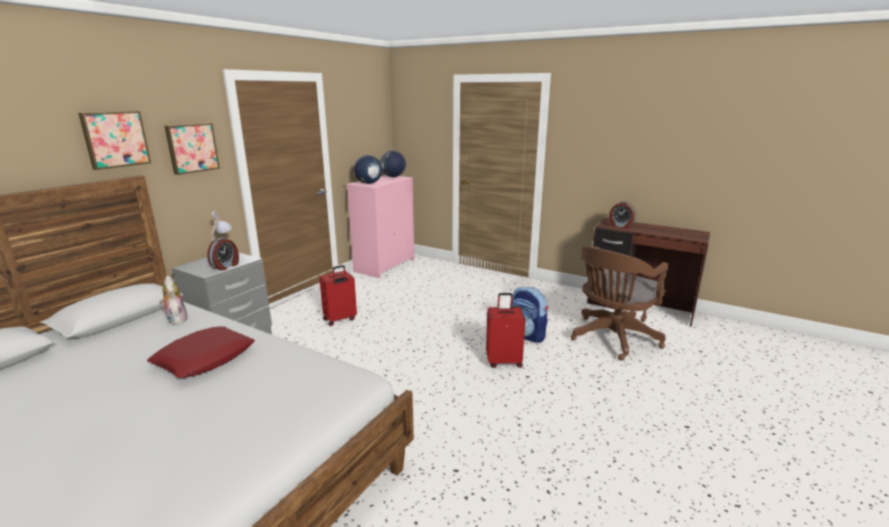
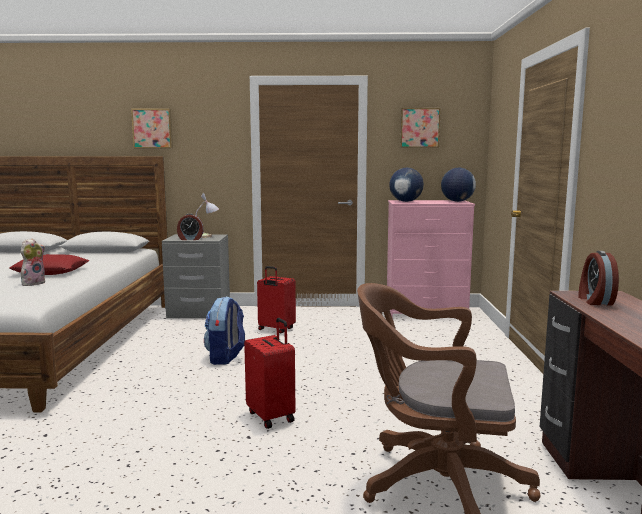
camera: 60 degrees right, 10 degrees down
plush toy [159,275,188,325] -> plush toy moved to [21,238,45,286]
picture [165,123,220,175] -> picture moved to [400,108,441,148]
backpack [510,286,548,343] -> backpack moved to [204,296,245,365]

